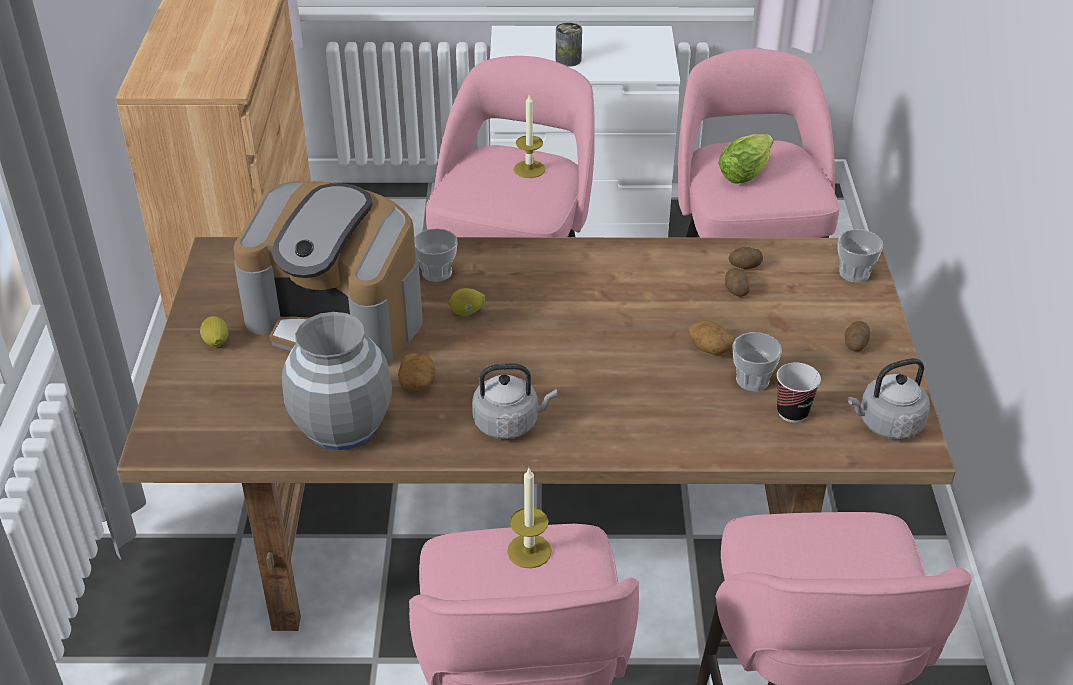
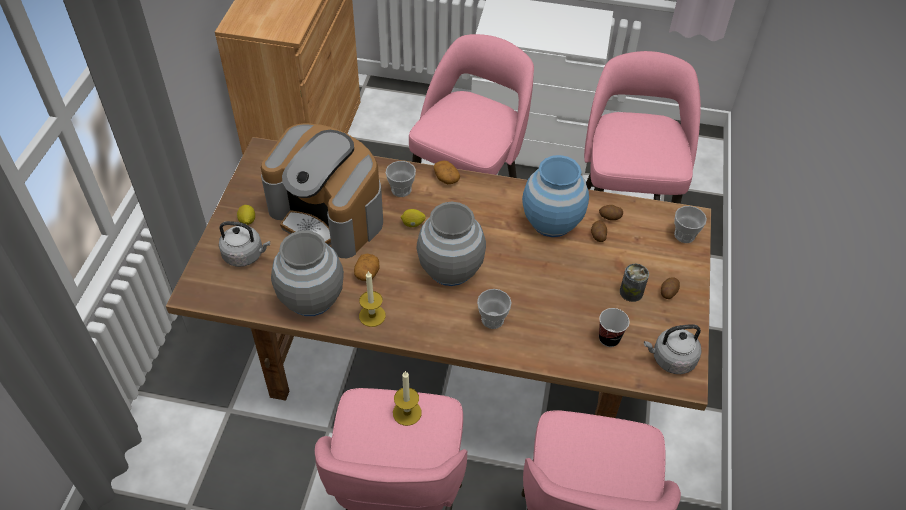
camera: 10 degrees right, 10 degrees up
grey kettle [472,364,558,439] -> grey kettle moved to [219,221,270,267]
candle [514,95,545,178] -> candle moved to [359,271,386,327]
can [556,23,582,67] -> can moved to [620,264,649,302]
potato [688,320,735,355] -> potato moved to [434,160,460,184]
lettuce [718,134,773,184] -> none
cup [732,332,782,391] -> cup moved to [477,289,512,329]
none -> grey vase [417,202,486,286]
none -> blue vase [522,155,589,237]

